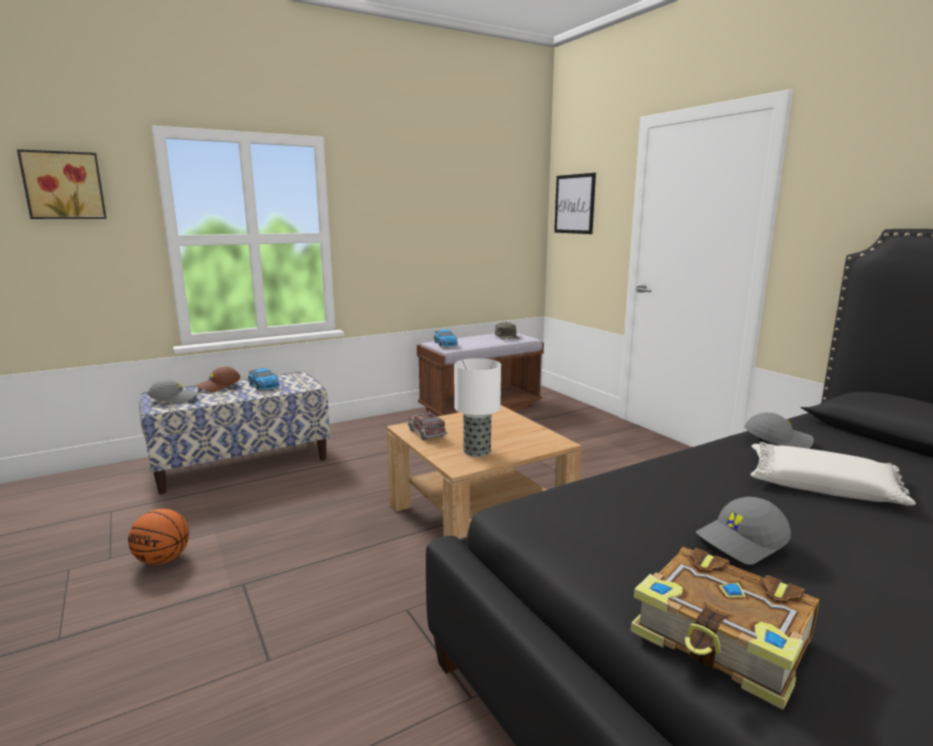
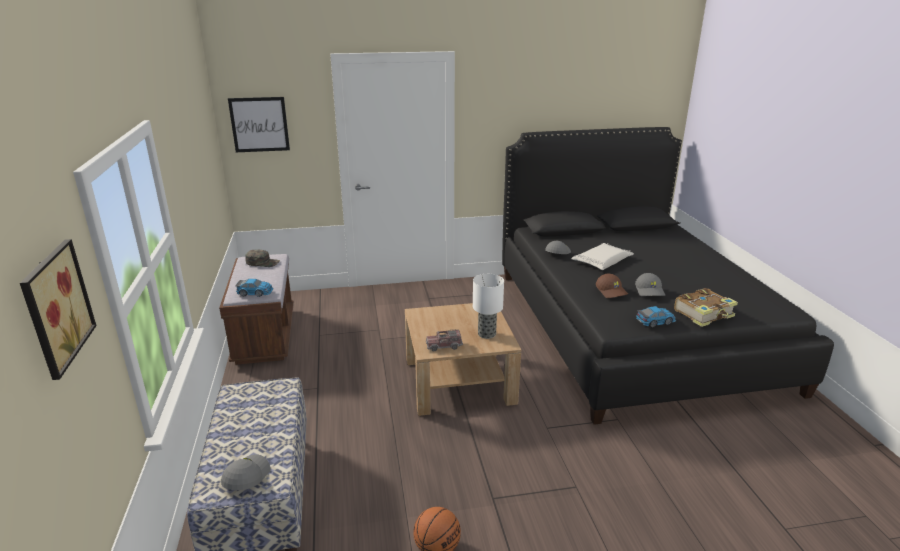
camera: 70 degrees left, 10 degrees up
brown cap [196,367,241,393] -> brown cap moved to [596,274,628,298]
toy car [248,368,280,390] -> toy car moved to [636,306,676,328]

